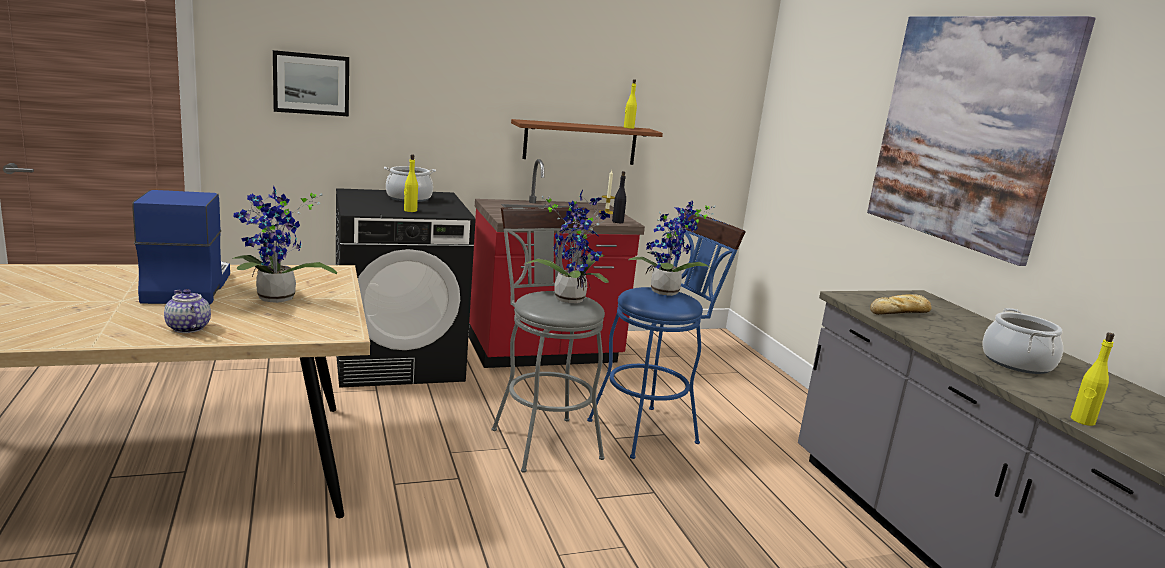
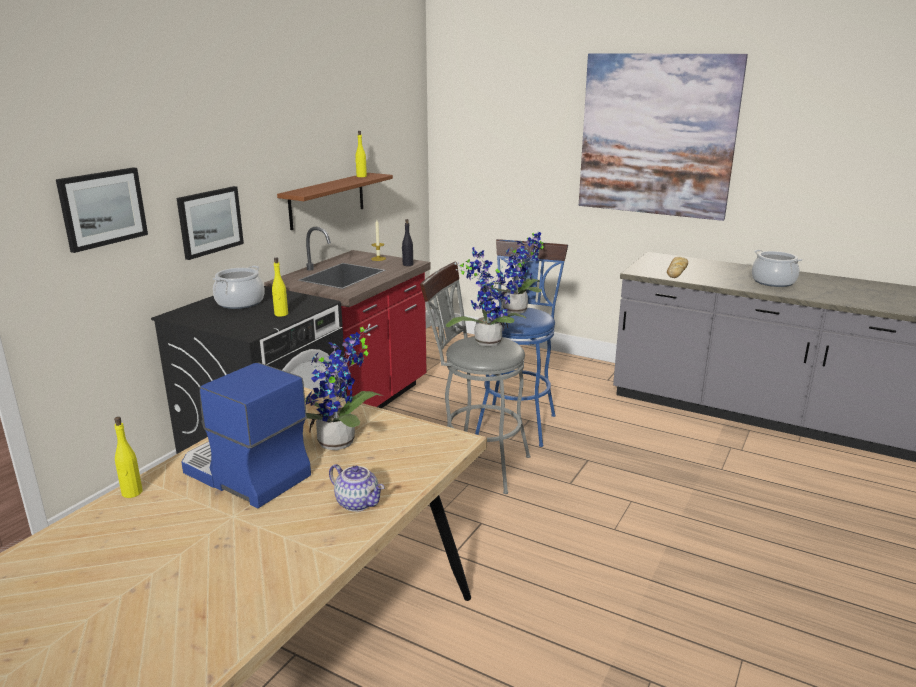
camera: 40 degrees left, 5 degrees up
teapot [164,289,211,333] -> teapot turned 150 degrees counterclockwise [329,464,385,512]
yellow bottle [1071,333,1115,426] -> yellow bottle moved to [114,417,143,498]
none -> picture [177,186,244,260]

